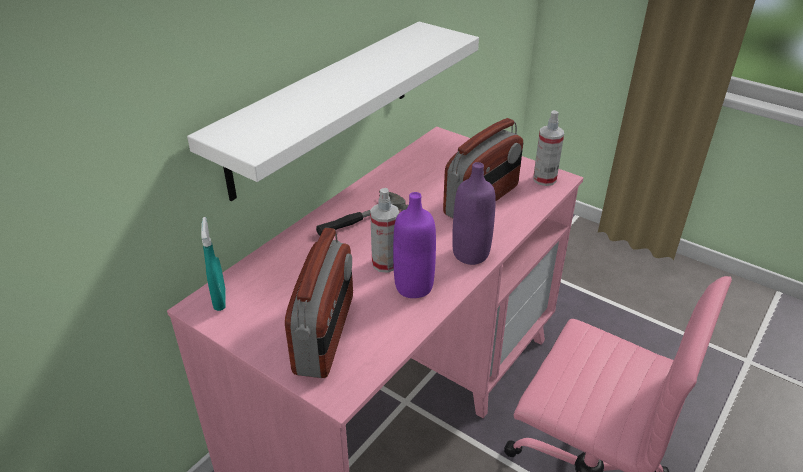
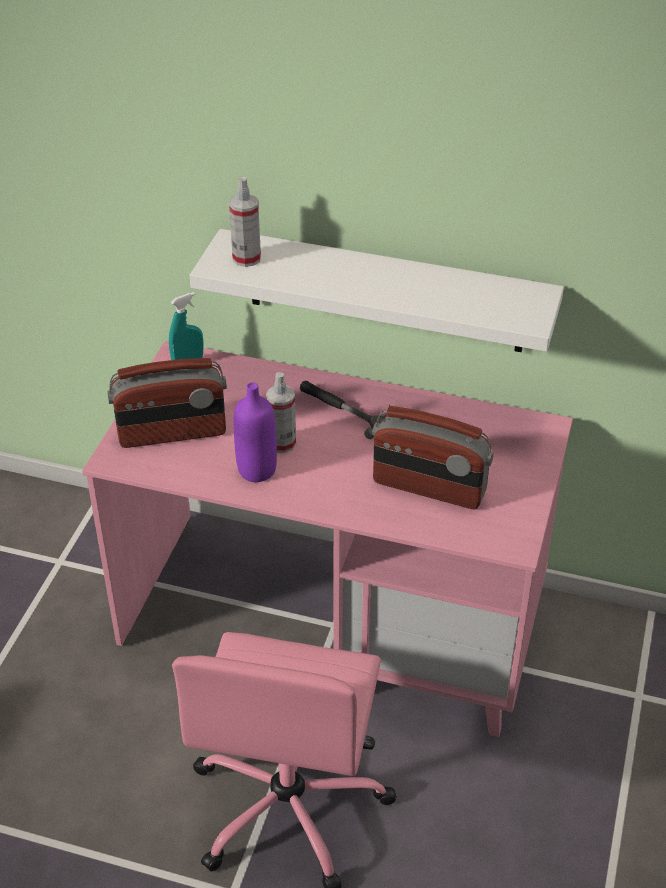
camera: 70 degrees right, 5 degrees up
purple bottle [452,162,496,265] -> none
spray bottle [533,110,564,186] -> spray bottle moved to [229,177,261,267]

